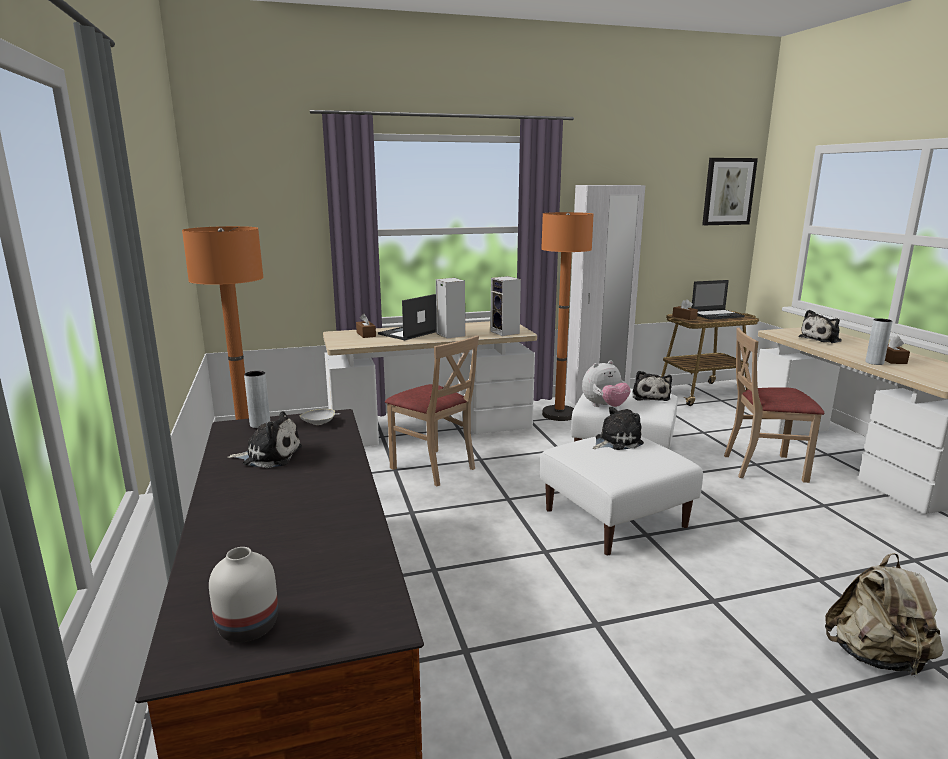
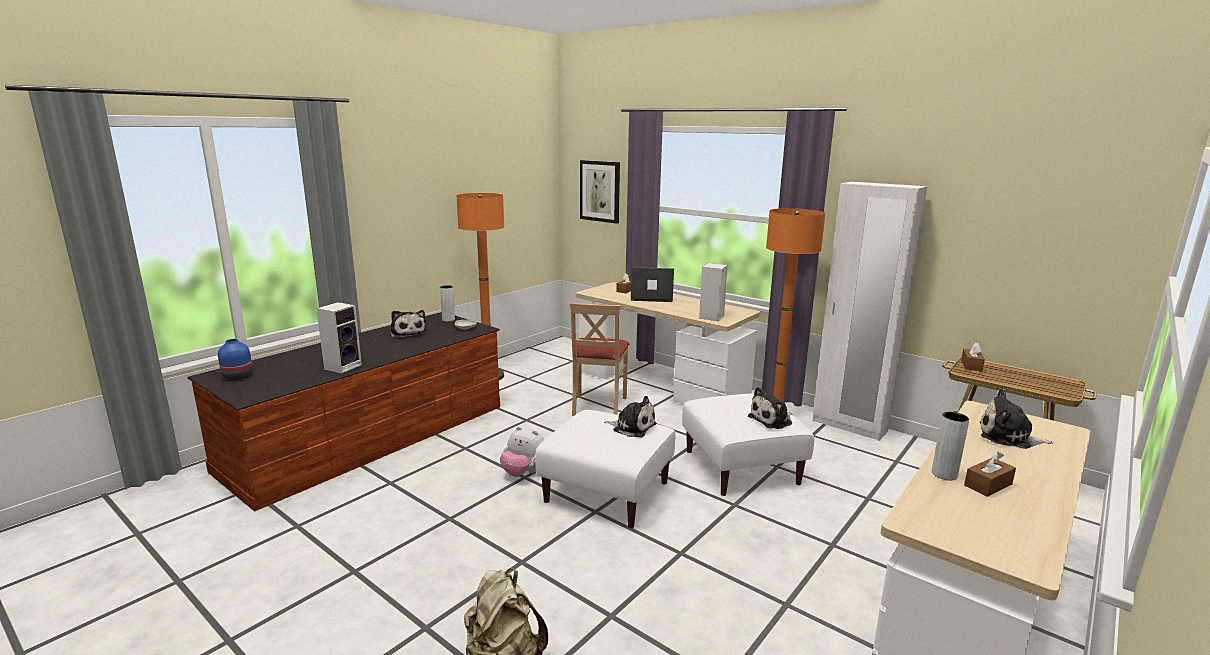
camera: 55 degrees right, 0 degrees up
white vase [209,547,278,643] -> blue vase [218,339,253,381]
speaker [436,278,465,339] -> speaker moved to [316,302,362,374]
plush toy [582,360,631,407] -> plush toy moved to [500,426,545,477]
laptop [691,280,745,320] -> none
picture [702,158,758,225] -> picture moved to [580,160,620,224]
beige chair [724,328,825,483] -> none

